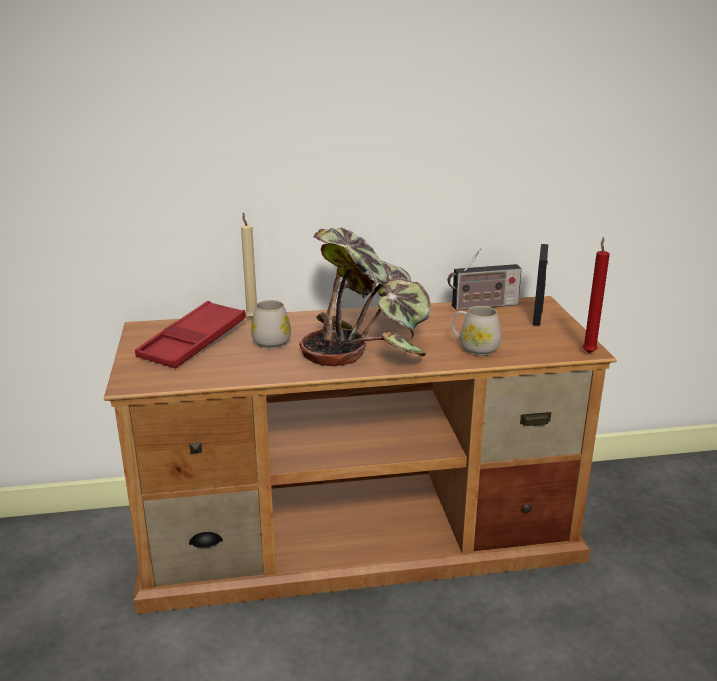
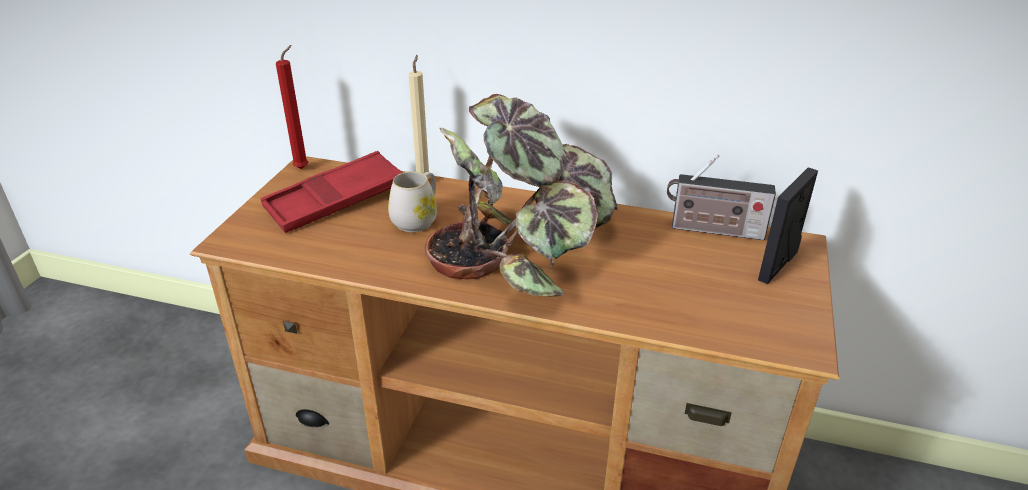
camera: 25 degrees right, 10 degrees up
white mug [451,306,501,356] -> none
red candle [583,237,610,353] -> red candle moved to [276,45,308,169]

